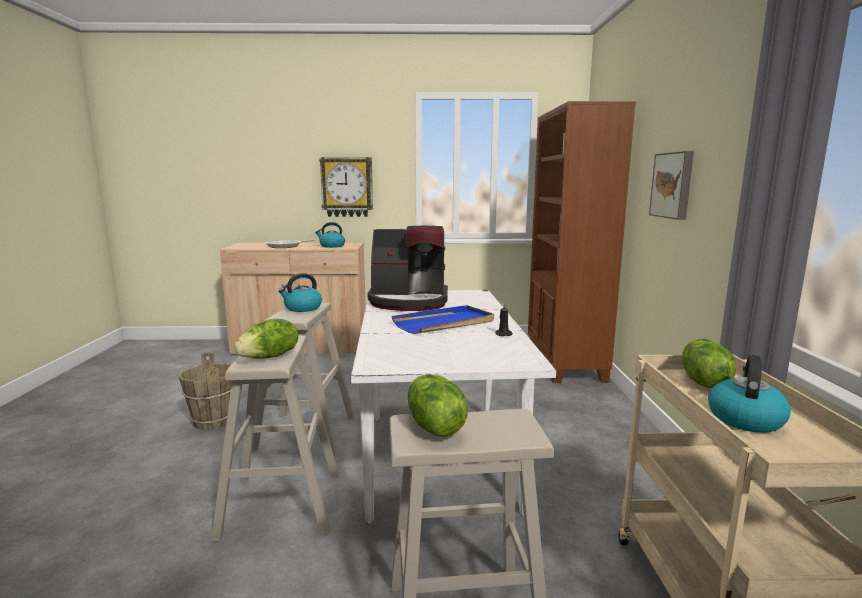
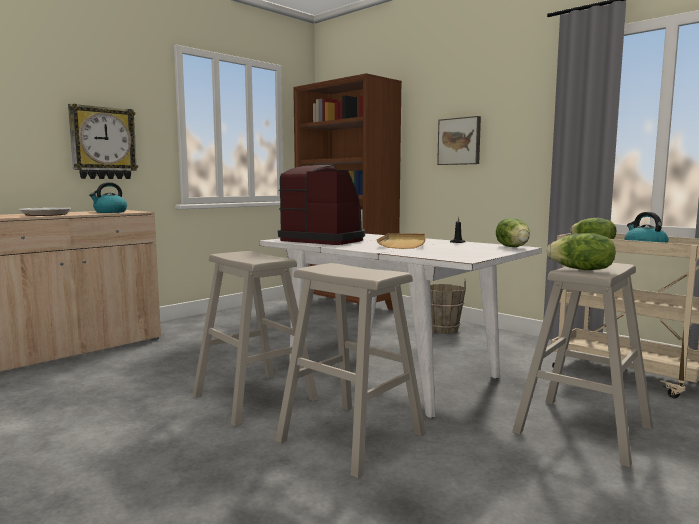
camera: 45 degrees left, 5 degrees down
brown bucket [179,352,232,430] -> brown bucket moved to [430,278,466,334]
lettuce [234,319,298,359] -> lettuce moved to [496,218,530,247]
kettle [278,273,322,312] -> none
coffee machine [367,226,448,311] -> coffee machine turned 105 degrees counterclockwise [278,164,365,245]
blue tray [392,305,494,334] -> beige tray [377,233,426,249]

